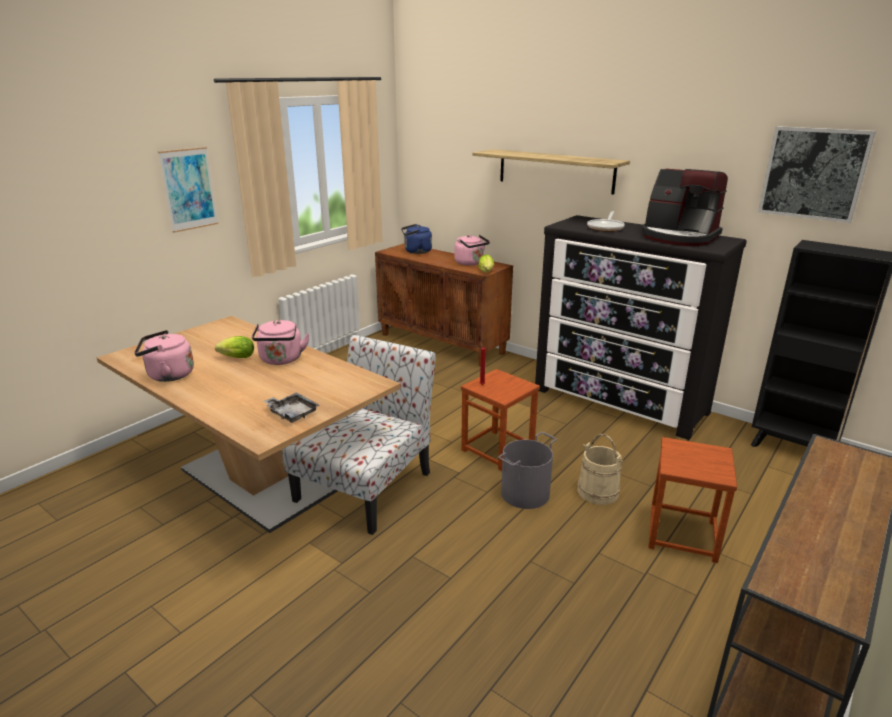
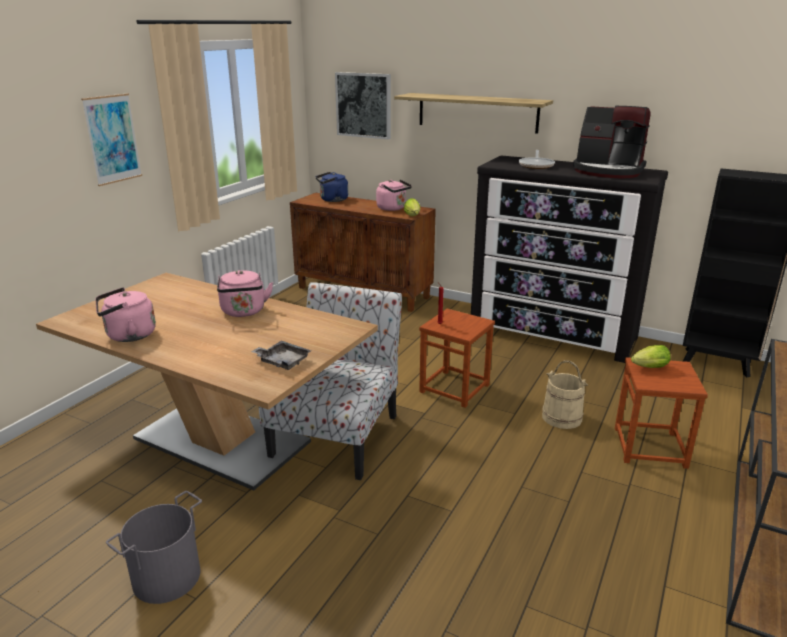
camera: 10 degrees left, 0 degrees up
lettuce [215,336,254,358] -> lettuce moved to [631,345,671,368]
grey bucket [498,432,557,509] -> grey bucket moved to [106,491,202,604]
picture [758,126,876,223] -> picture moved to [335,72,391,139]

